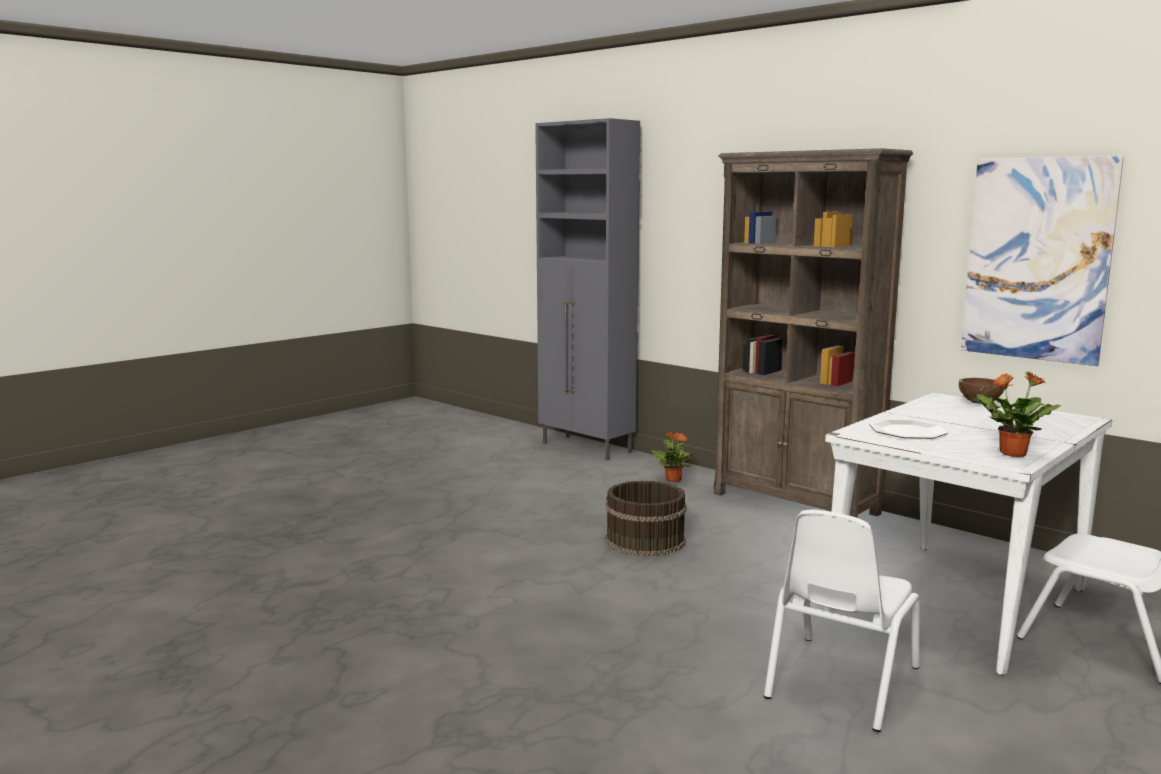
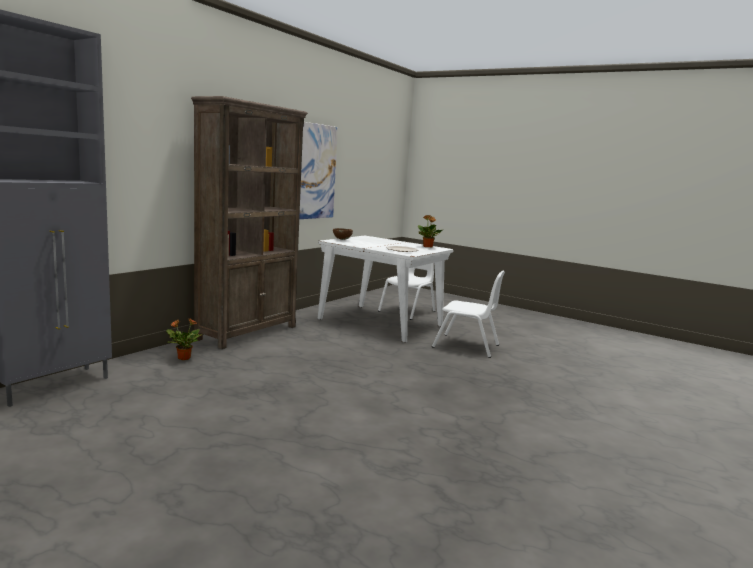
camera: 100 degrees left, 0 degrees up
brown bucket [605,481,687,556] -> none

